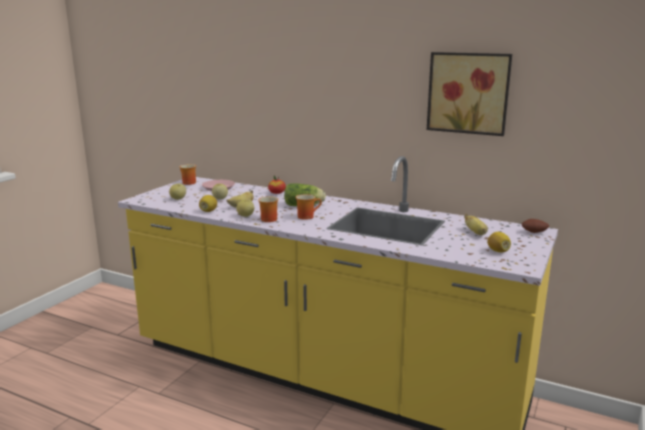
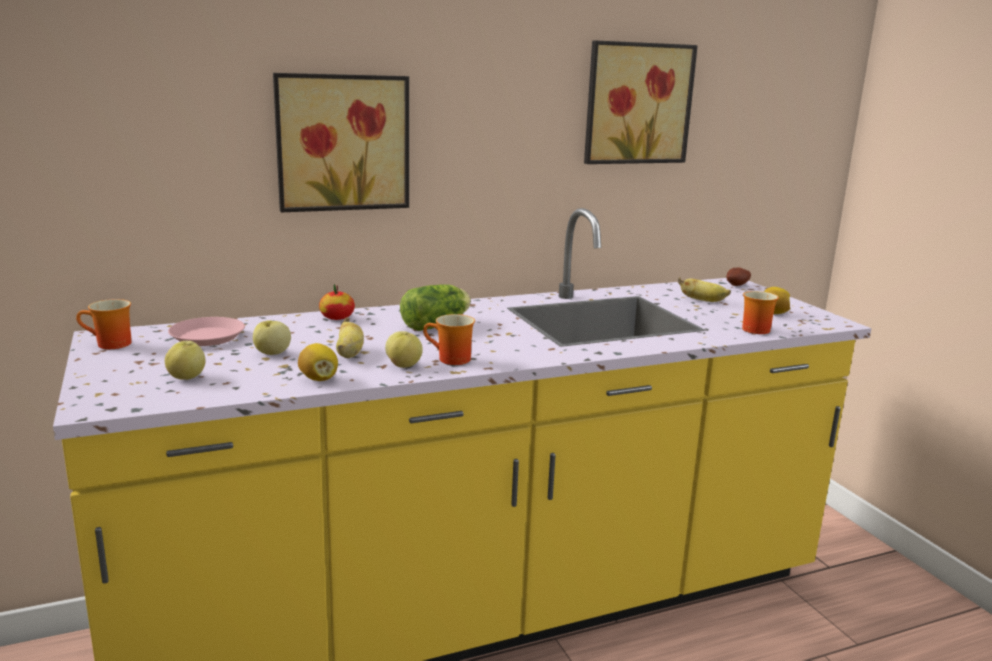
camera: 50 degrees left, 0 degrees up
mug [296,194,322,220] -> mug moved to [742,291,779,334]
none -> picture [273,73,409,212]

